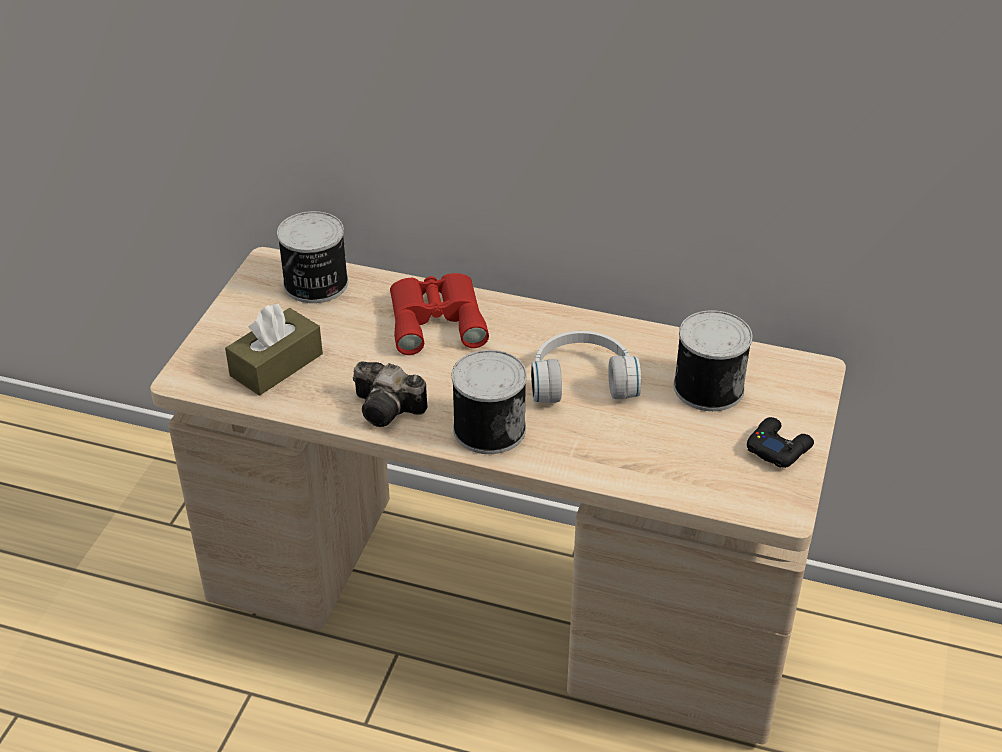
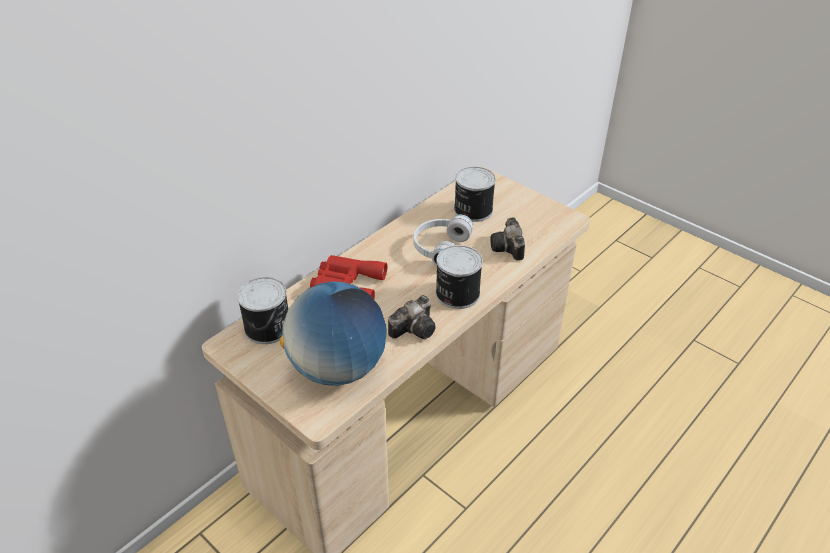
camera: 65 degrees left, 0 degrees up
brown tissue box [225,304,323,396] -> globe [280,282,387,386]
black game controller [747,417,814,468] -> none
none -> camera [490,217,525,261]

